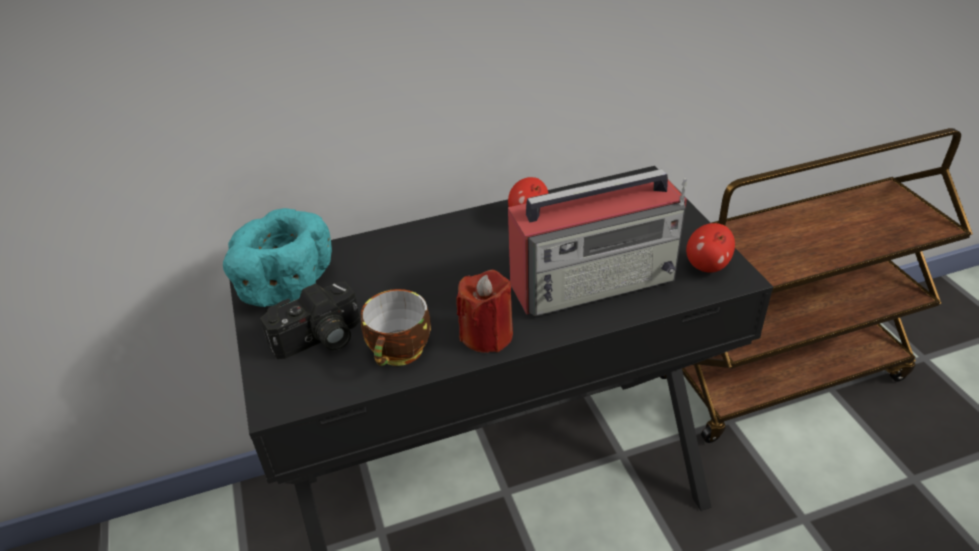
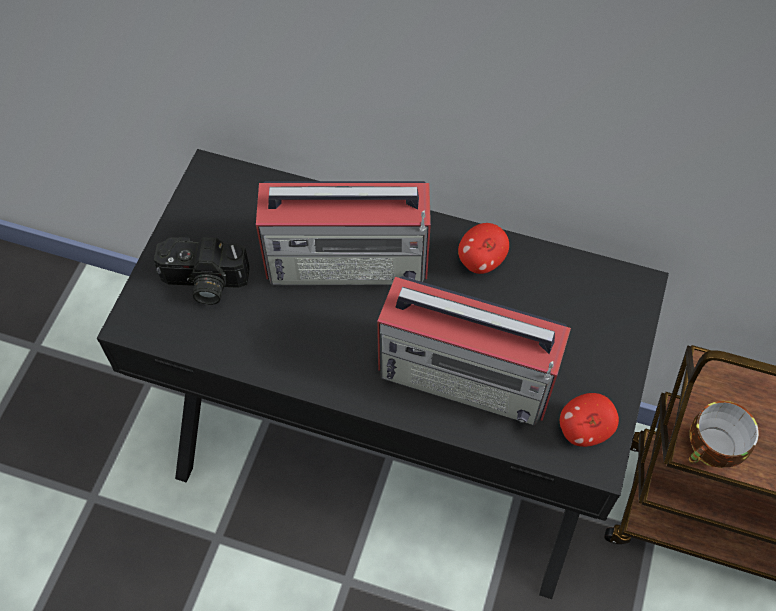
camera: 35 degrees right, 20 degrees up
turquoise bowl [223,208,332,307] -> none
cup [361,289,431,366] -> cup moved to [689,401,759,468]
red candle [456,270,513,353] -> none
none -> radio [256,181,431,285]

